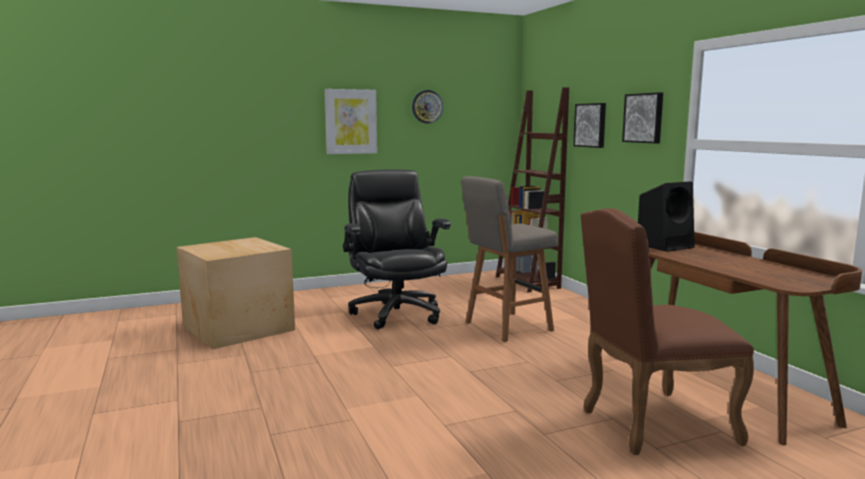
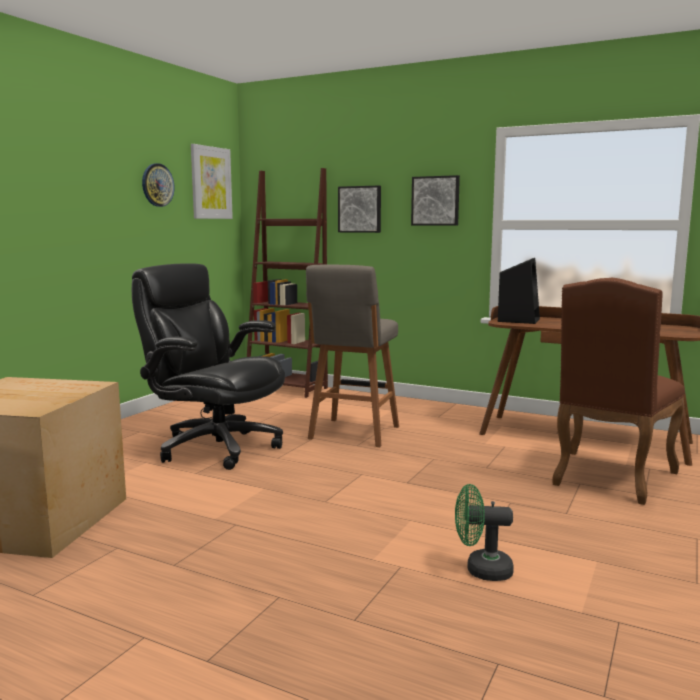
camera: 40 degrees left, 0 degrees up
picture [325,89,377,154] -> picture moved to [191,144,233,219]
none -> green fan [455,484,514,581]

